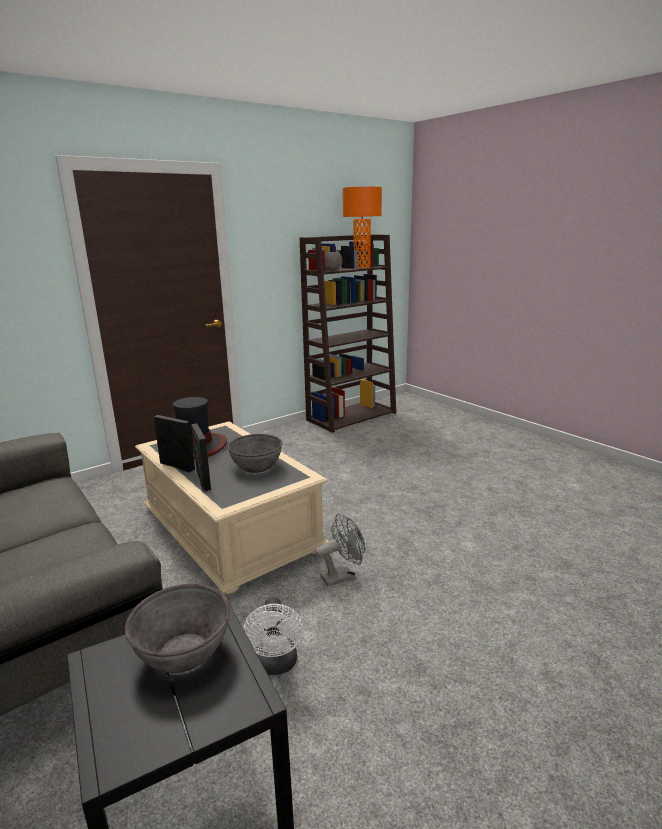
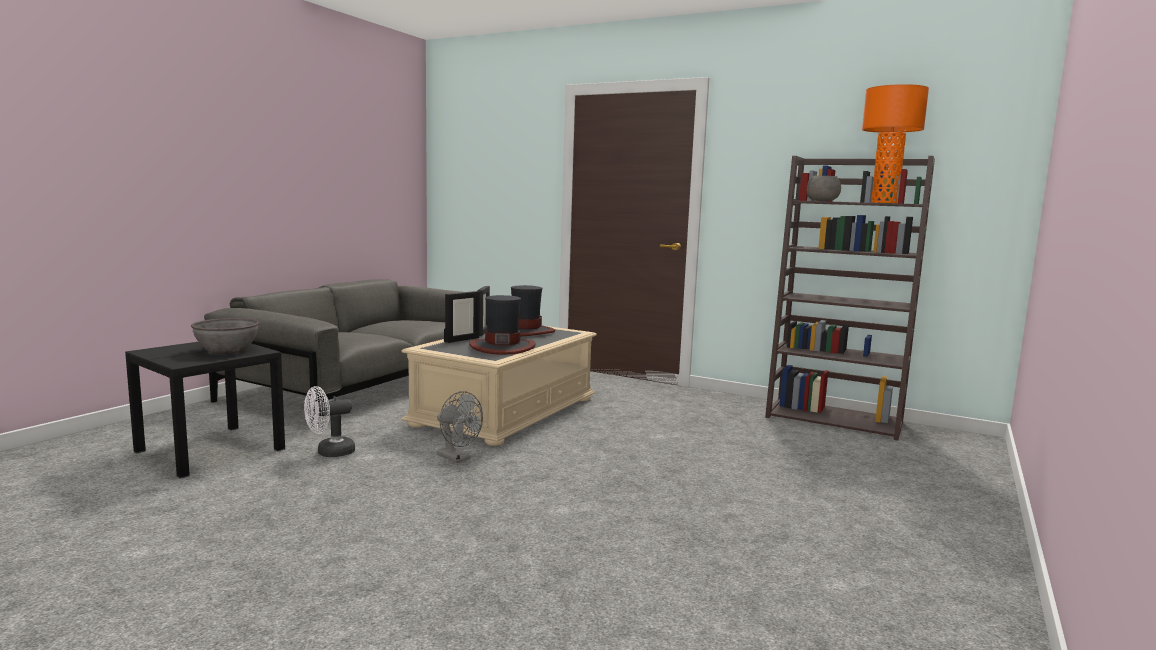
camera: 65 degrees right, 10 degrees down
grey bowl [227,434,283,473] -> hat [469,295,536,355]

